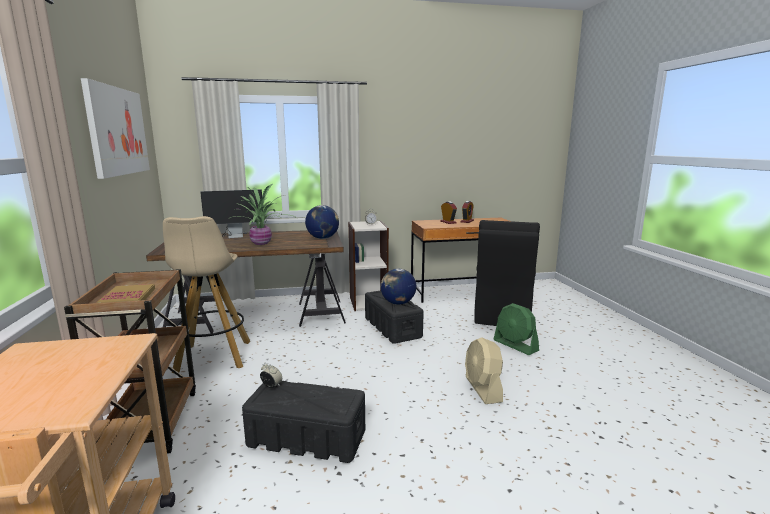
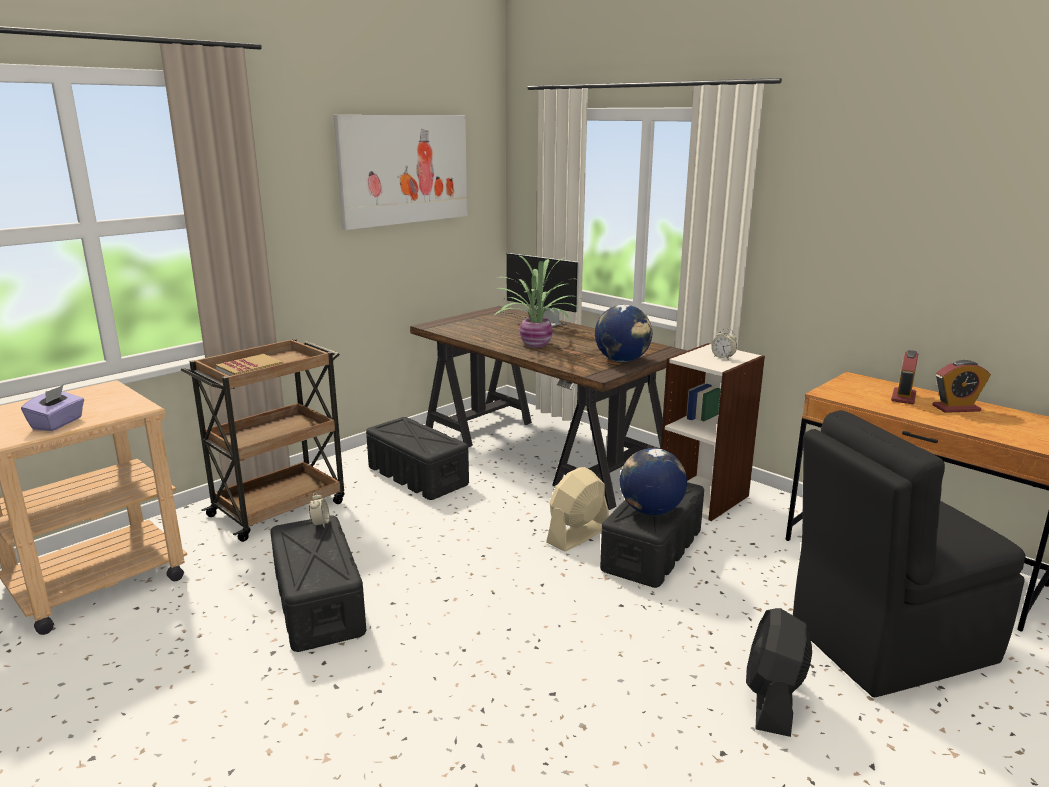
camera: 55 degrees right, 5 degrees up
beige stool [163,216,250,373] -> black storage box [366,417,469,500]
beige fan [465,337,503,404] -> beige fan moved to [546,467,609,551]
green fan [494,303,539,355] -> black fan [746,608,812,737]
none -> purple tissue box [21,385,84,431]

